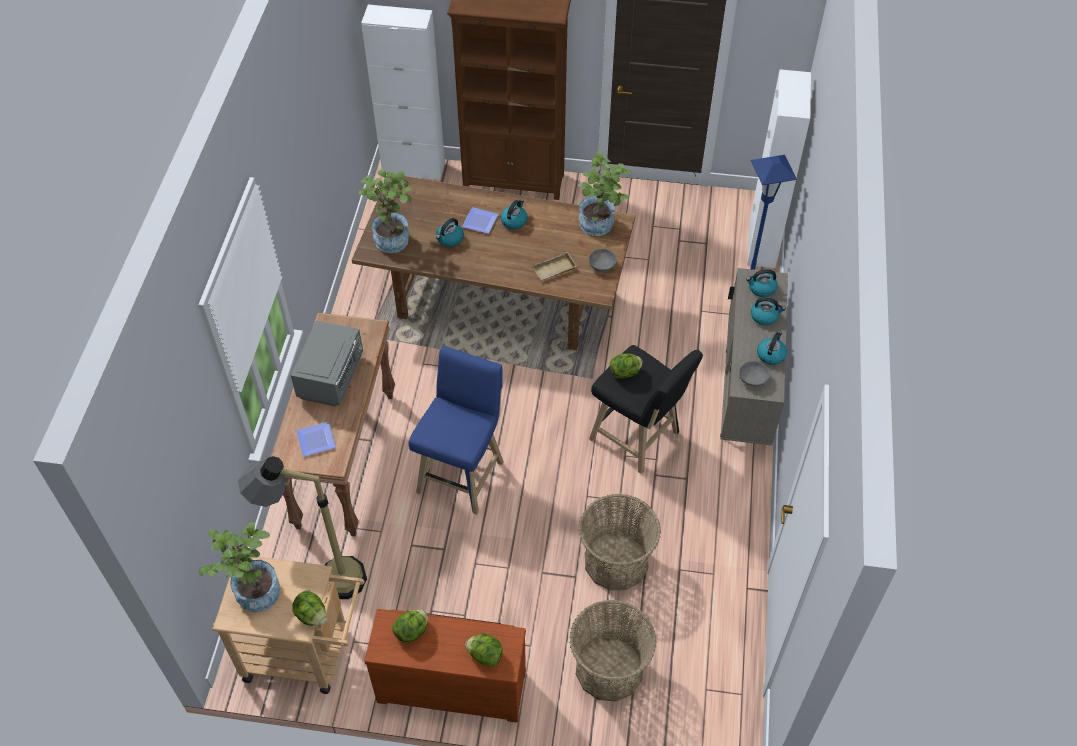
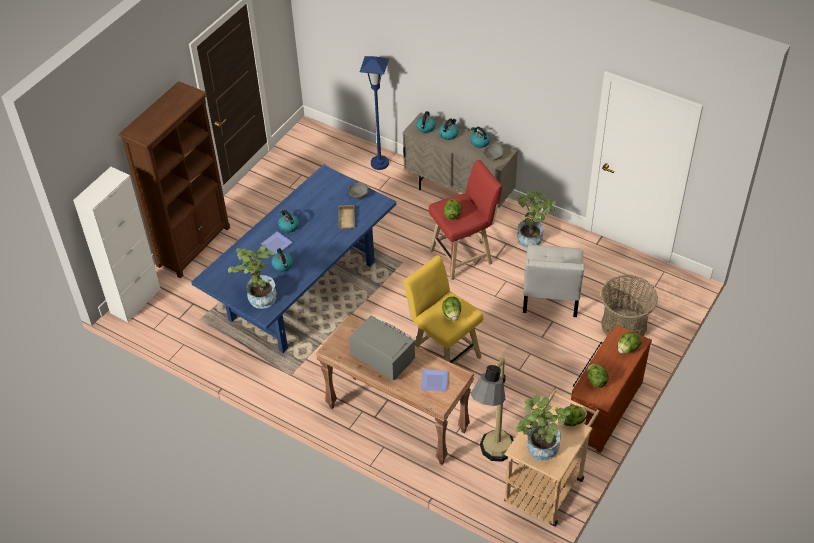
camera: 65 degrees left, 5 degrees down
brown dining table [352,176,635,351] -> blue dining table [191,164,396,353]
blue stool [408,346,504,515] -> yellow stool [404,255,484,364]
potted plant [578,151,633,236] -> potted plant moved to [515,191,557,248]
basket [579,494,661,590] -> white chair [523,245,585,317]
black stool [589,345,703,474] -> red stool [428,160,502,280]
white cabinet [747,69,811,268] -> none
none -> lettuce [442,296,461,321]

